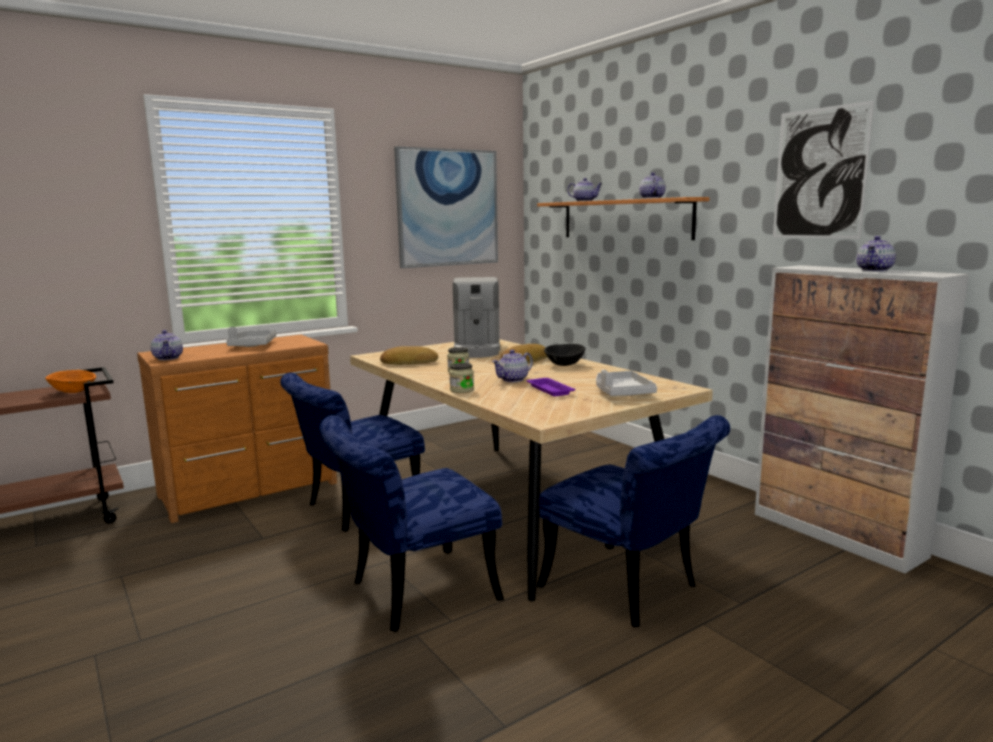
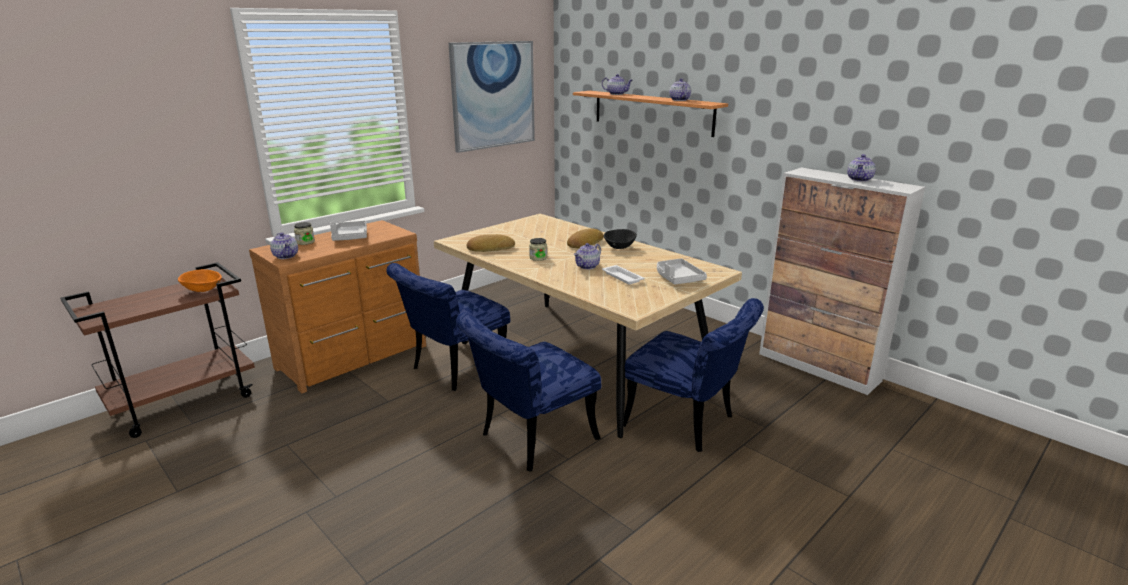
camera: 10 degrees left, 10 degrees up
jar [449,363,474,393] -> jar moved to [294,222,315,245]
coffee machine [453,277,500,358] -> none
purple tray [527,378,575,397] -> white tray [602,265,644,284]
picture [773,100,874,239] -> none

